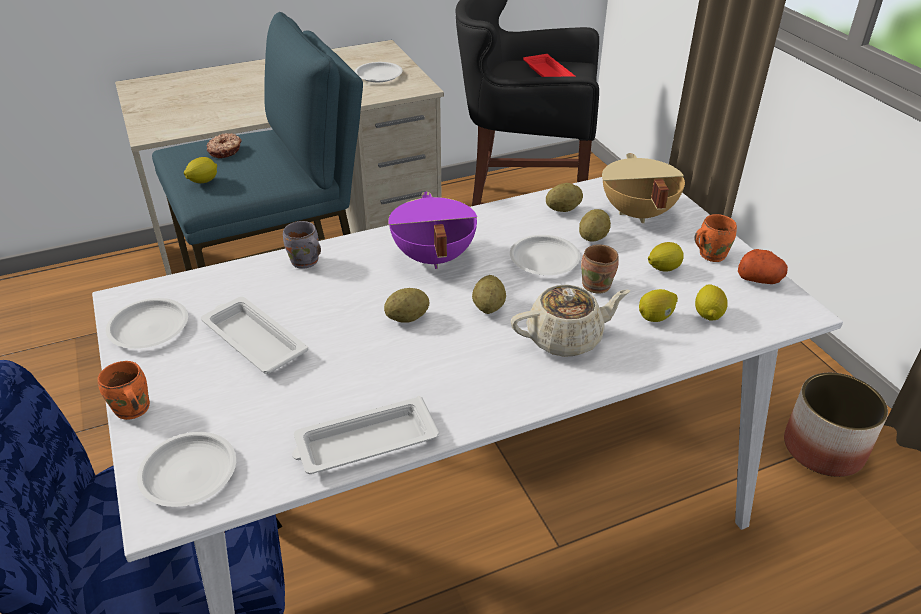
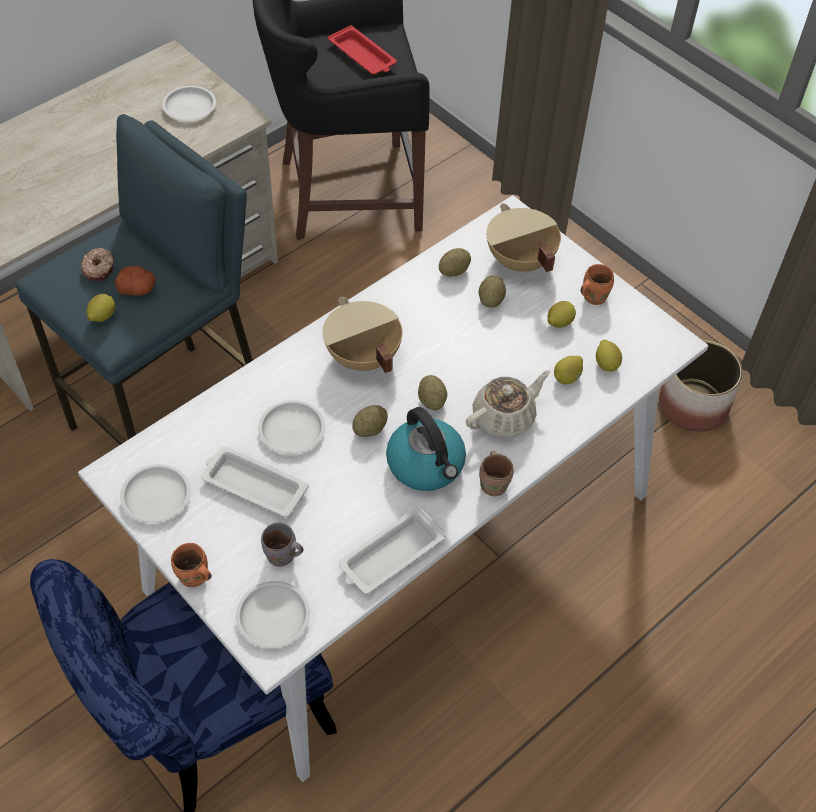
camera: 20 degrees left, 15 degrees up
grey mug [283,221,321,269] -> grey mug moved to [261,522,303,567]
purple cooking pot [388,192,477,269] -> beige cooking pot [322,297,402,374]
white plate [510,235,580,275] -> white plate moved to [258,400,325,455]
brown mug [581,244,619,294] -> brown mug moved to [479,451,514,496]
potato [738,249,788,284] -> potato moved to [115,266,156,295]
none -> kettle [386,407,466,491]

